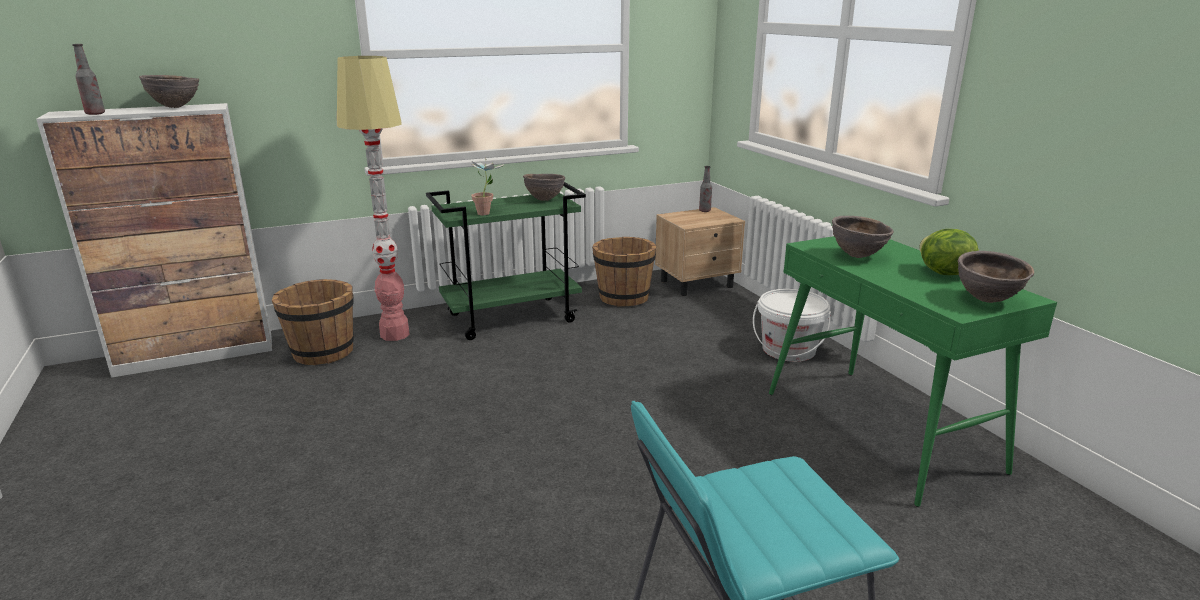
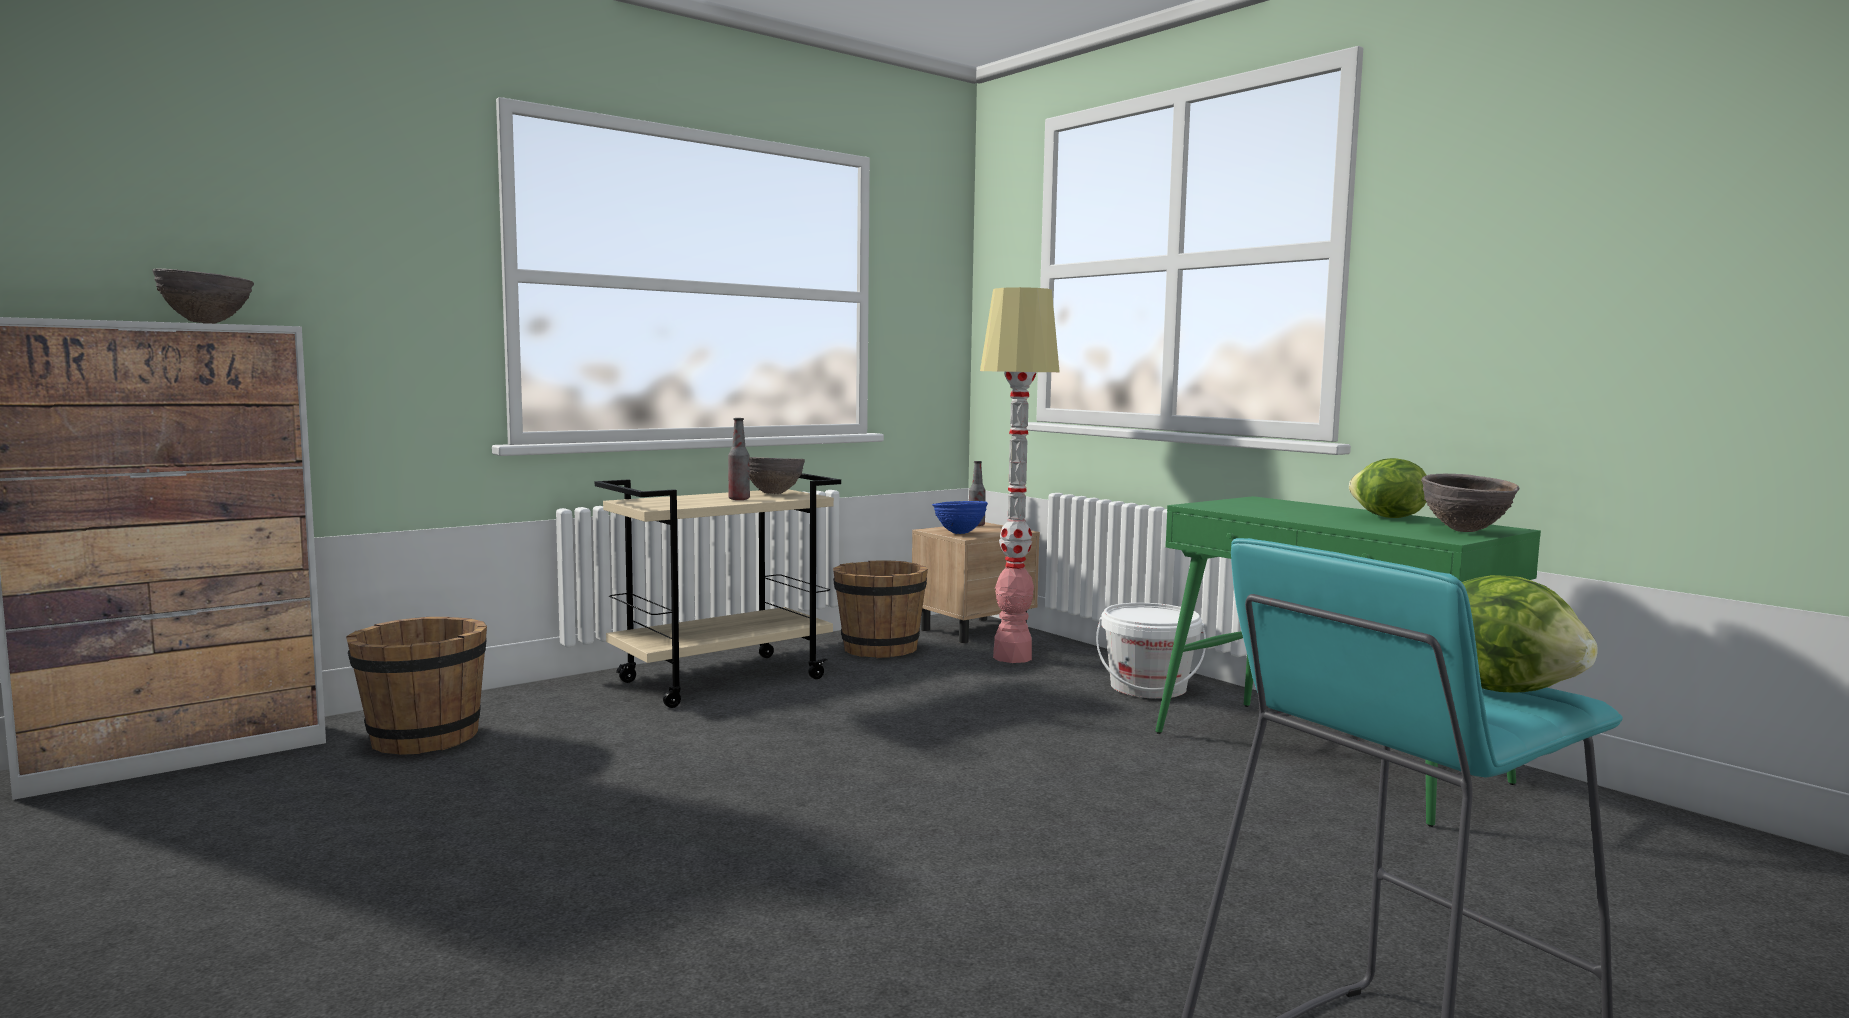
camera: 15 degrees left, 15 degrees down
bottle [72,44,105,115] -> bottle moved to [728,418,750,500]
floor lamp [337,56,410,341] -> floor lamp moved to [980,287,1060,663]
green cart [426,182,586,340] -> beige cart [595,473,841,708]
potted plant [471,157,504,215] -> none
brown bowl [832,216,894,258] -> none
none -> blue bowl [932,501,988,534]
none -> lettuce [1462,575,1598,692]

